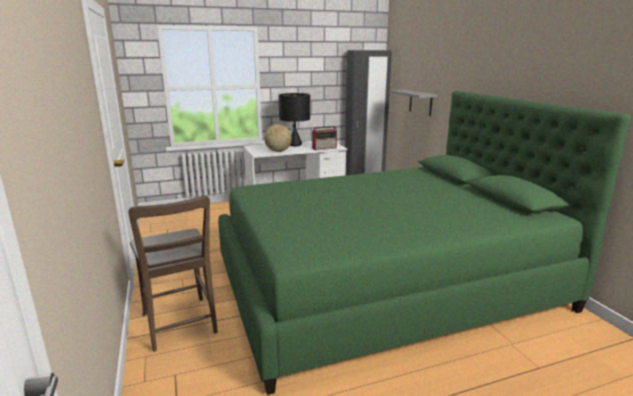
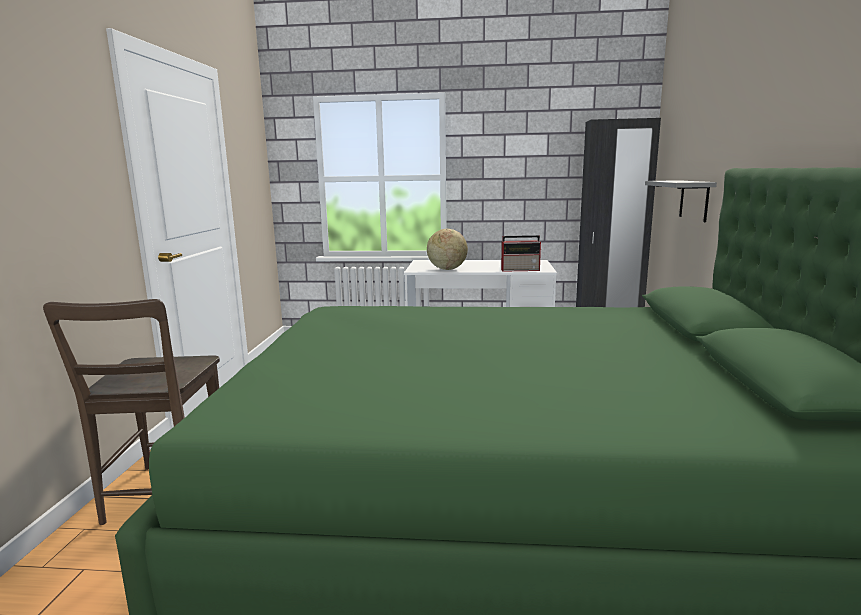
camera: 25 degrees right, 5 degrees down
black table lamp [279,93,310,146] -> none

